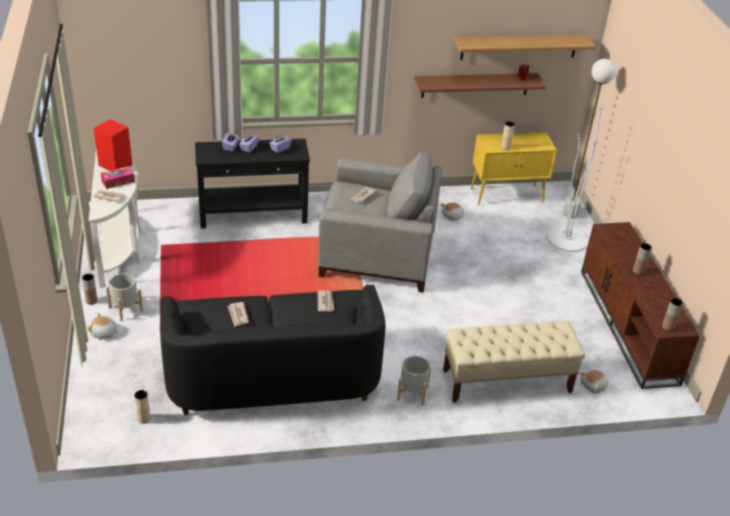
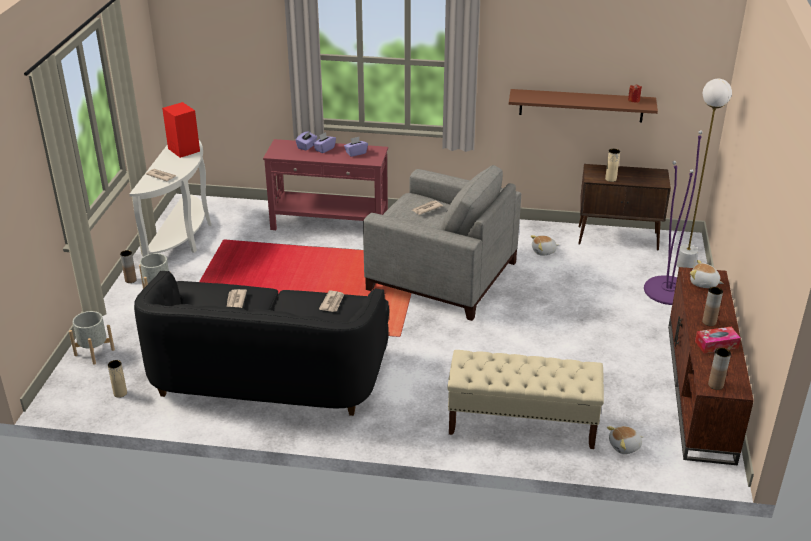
camera: 20 degrees right, 5 degrees down
plush toy [86,312,119,339] -> plush toy moved to [690,260,724,288]
tissue box [100,166,135,189] -> tissue box moved to [695,327,741,353]
black console table [195,139,310,229] -> red console table [263,139,388,230]
grey planter [397,356,431,406] -> grey planter moved to [69,311,115,365]
shelf [454,35,595,60] -> none
yellow cabinet [471,132,557,205] -> brown cabinet [578,164,671,251]
white floor lamp [547,107,603,252] -> purple floor lamp [644,130,702,305]

